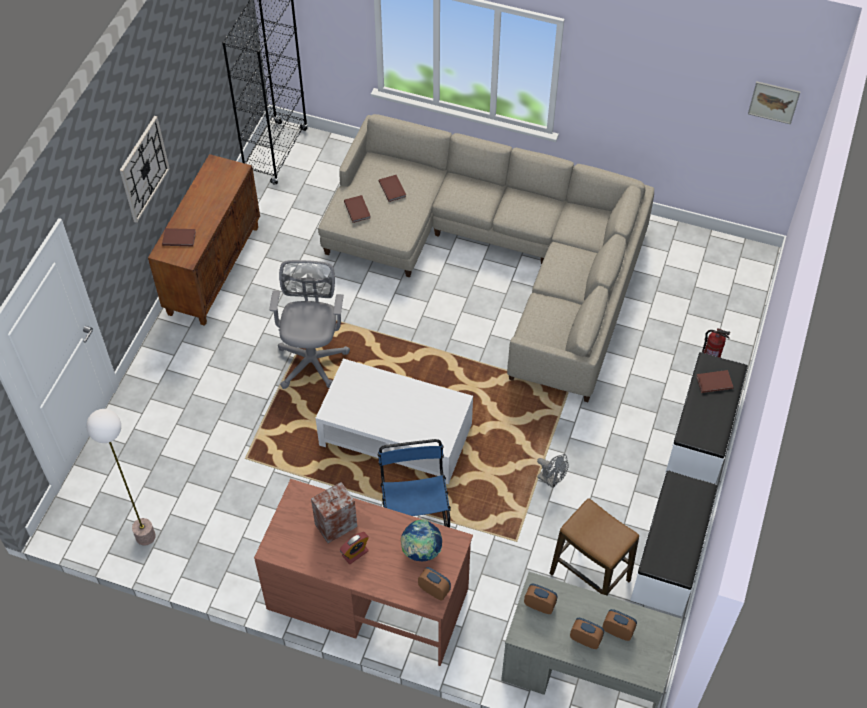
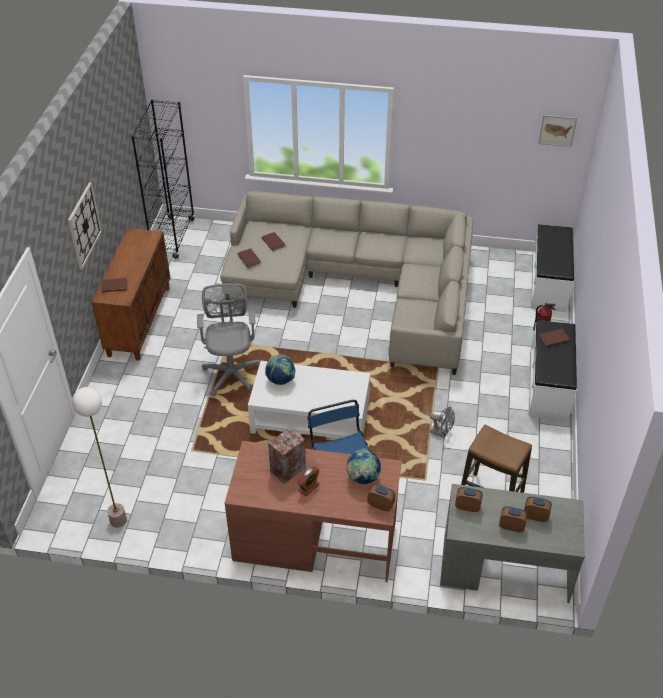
camera: 10 degrees left, 10 degrees down
white bench [630,470,718,616] -> white bench moved to [531,224,574,312]
none -> globe [265,355,295,385]

